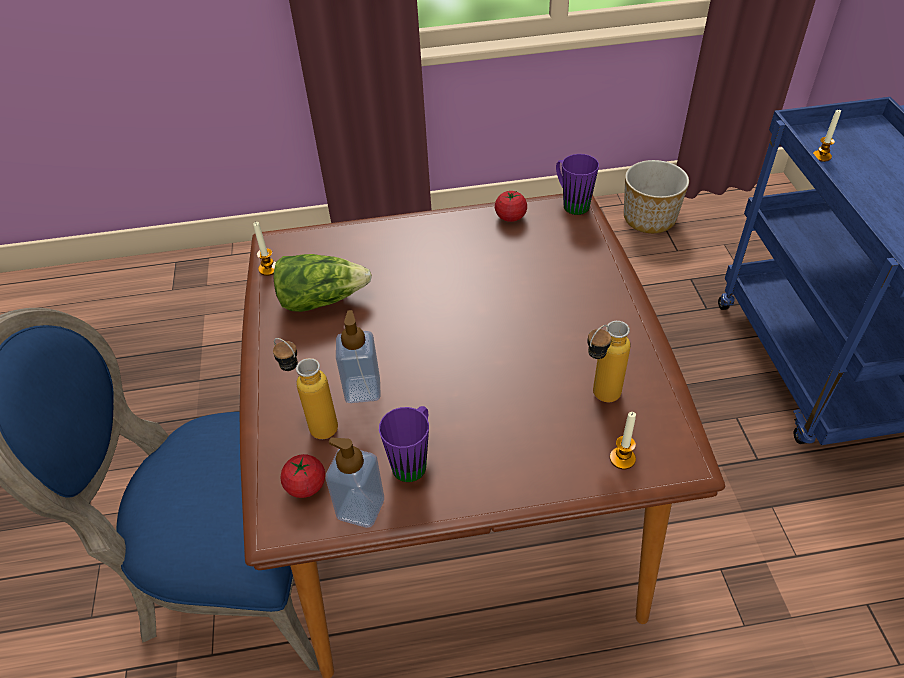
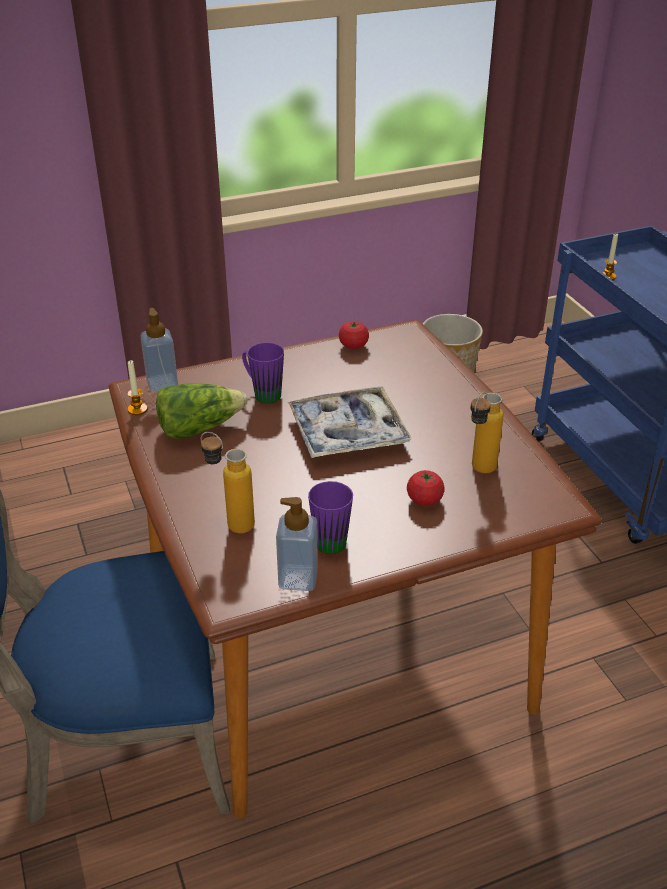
camera: 15 degrees left, 10 degrees down
tomato [280,454,325,498] -> tomato moved to [407,470,445,506]
soap dispenser [336,310,381,403] -> soap dispenser moved to [140,308,178,392]
purple mug [556,154,599,215] -> purple mug moved to [242,342,284,403]
candle [610,412,636,469] -> none
none -> tray [288,386,412,458]

